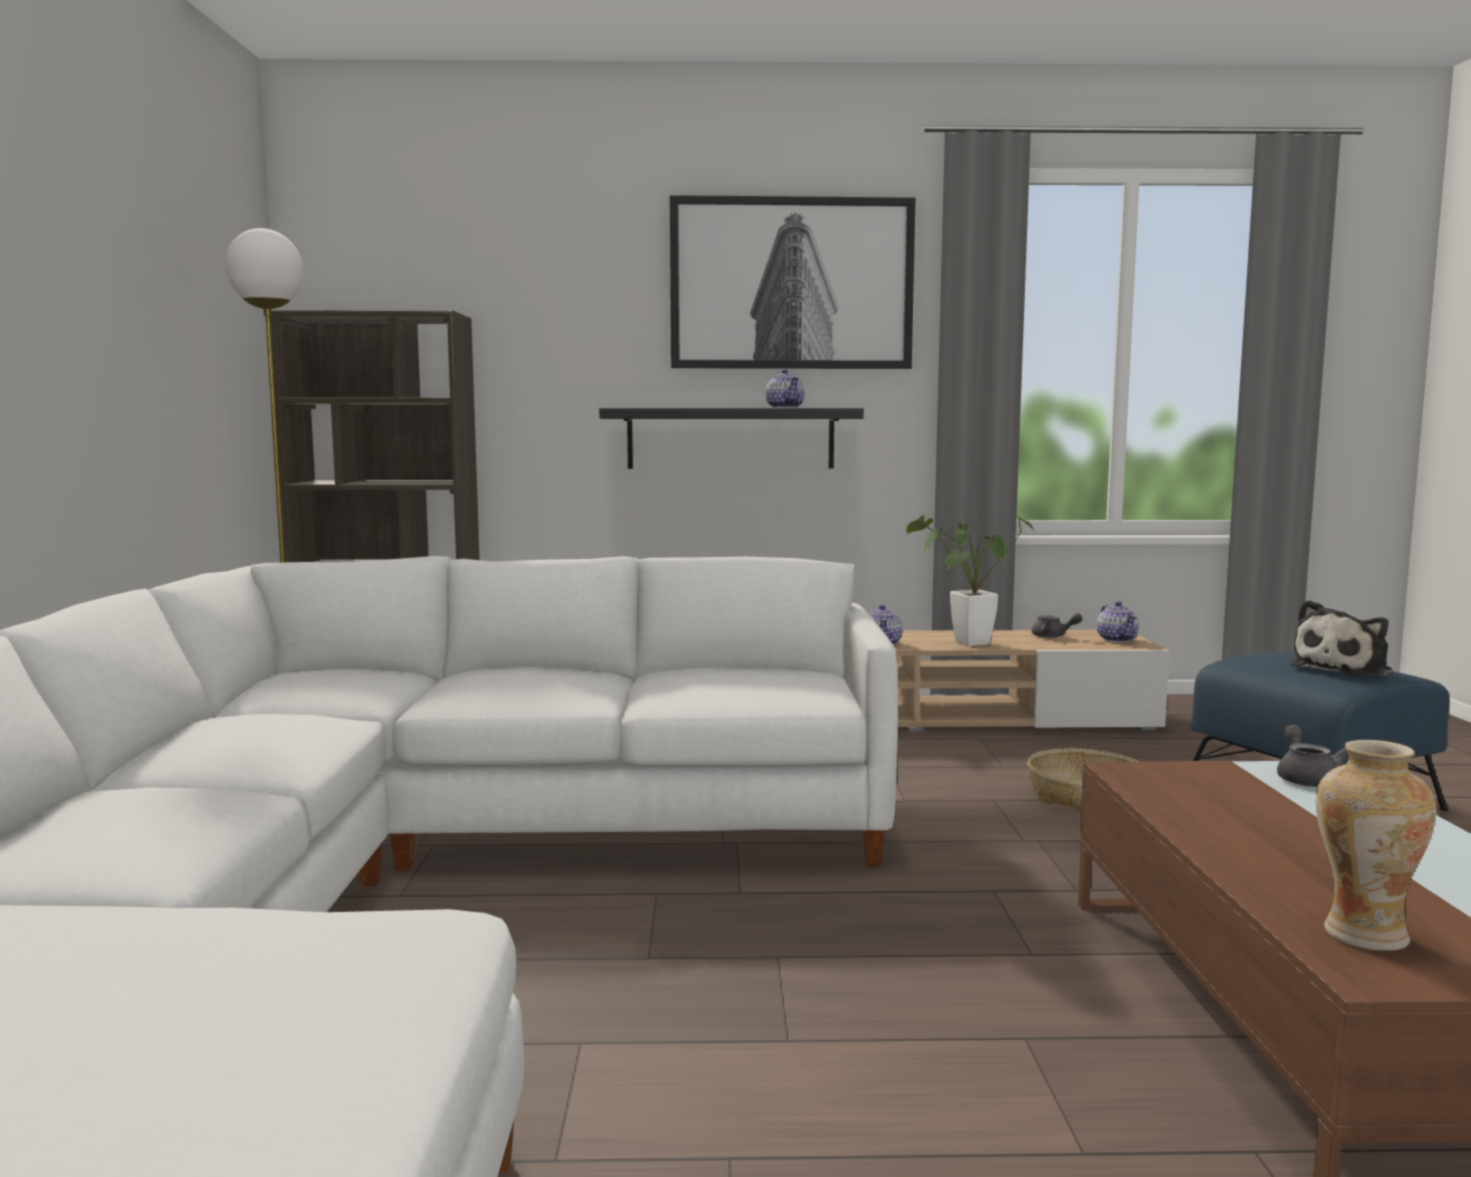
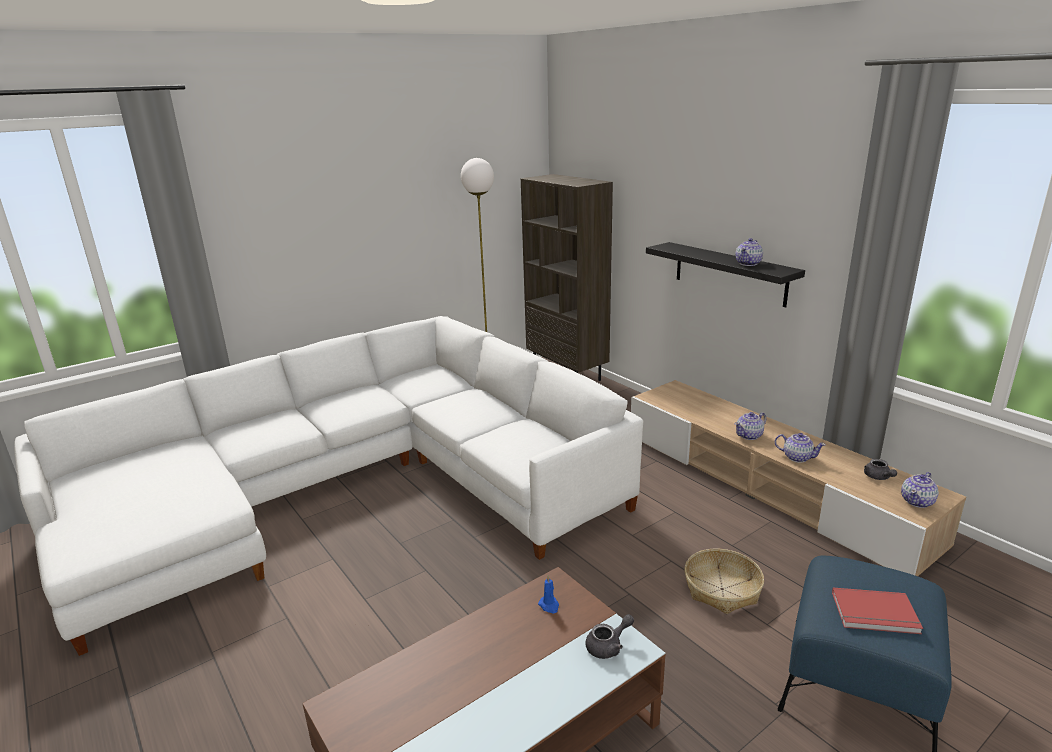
camera: 55 degrees right, 15 degrees up
picture [670,195,916,369] -> none
potted plant [906,515,1036,646] -> teapot [775,433,826,463]
plush toy [1290,600,1392,678] -> red book [832,588,923,634]
vase [1316,740,1436,951] -> none
none -> blue candle [538,575,559,613]

